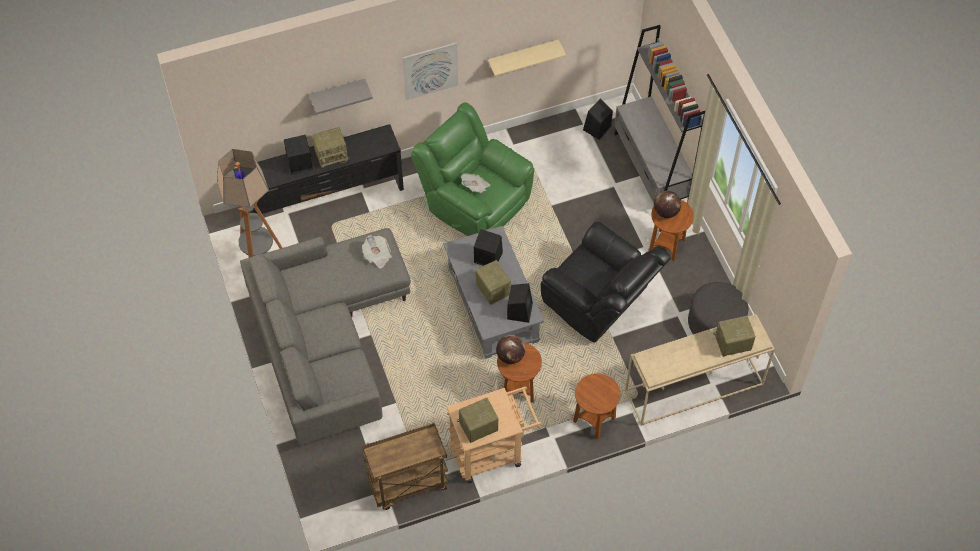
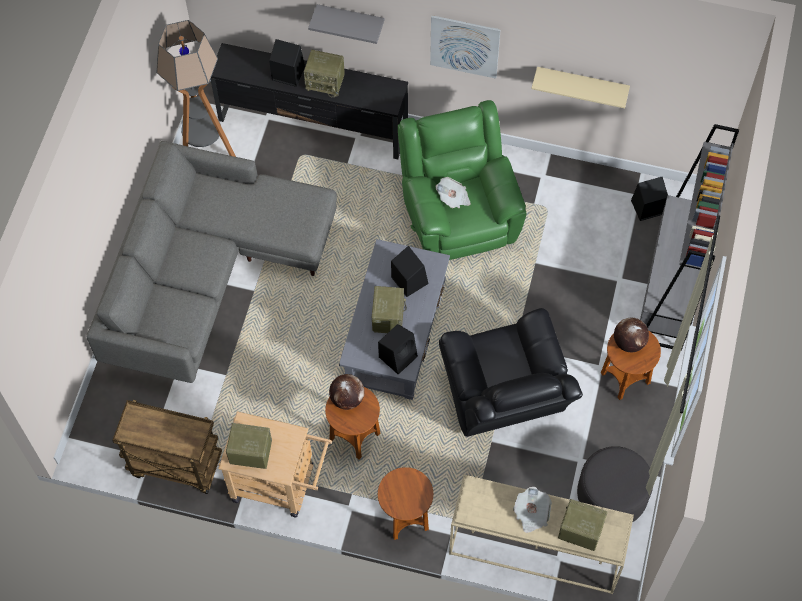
camera: 35 degrees right, 5 degrees up
newspaper [362,235,392,268] -> newspaper moved to [513,487,552,533]

